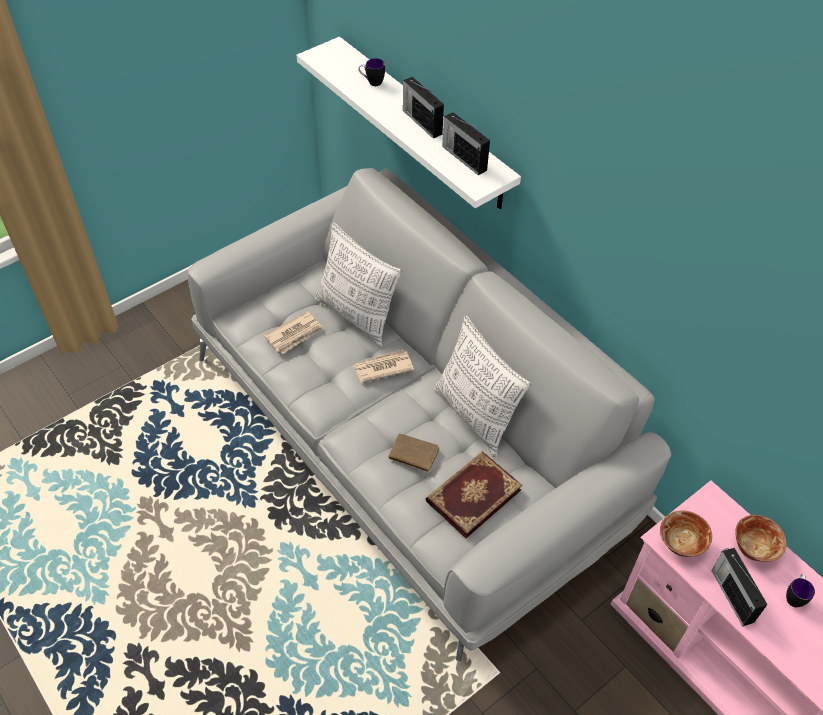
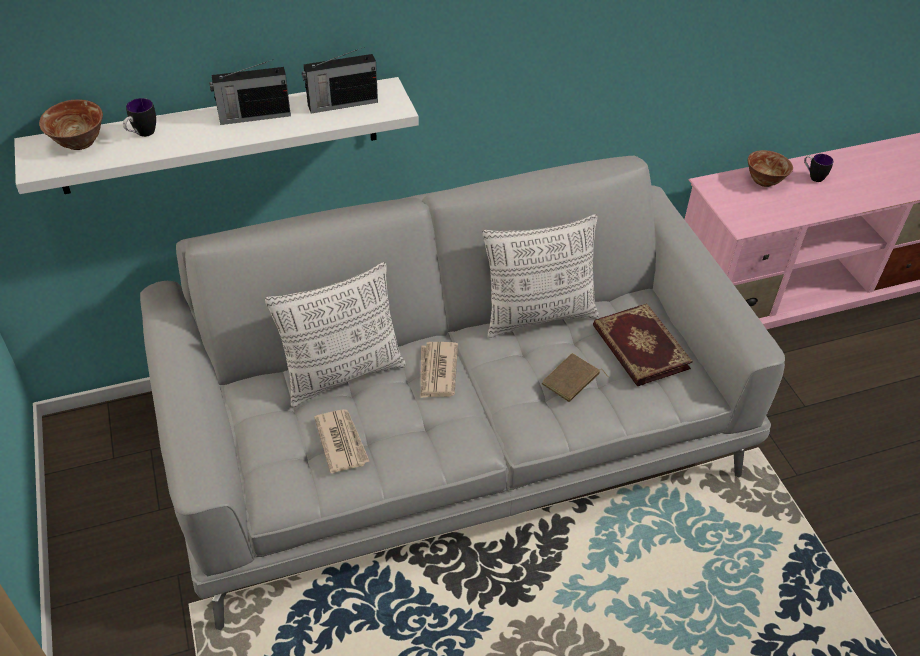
camera: 70 degrees left, 5 degrees down
bowl [660,510,712,557] -> bowl moved to [39,99,103,150]
radio [711,548,768,627] -> none

